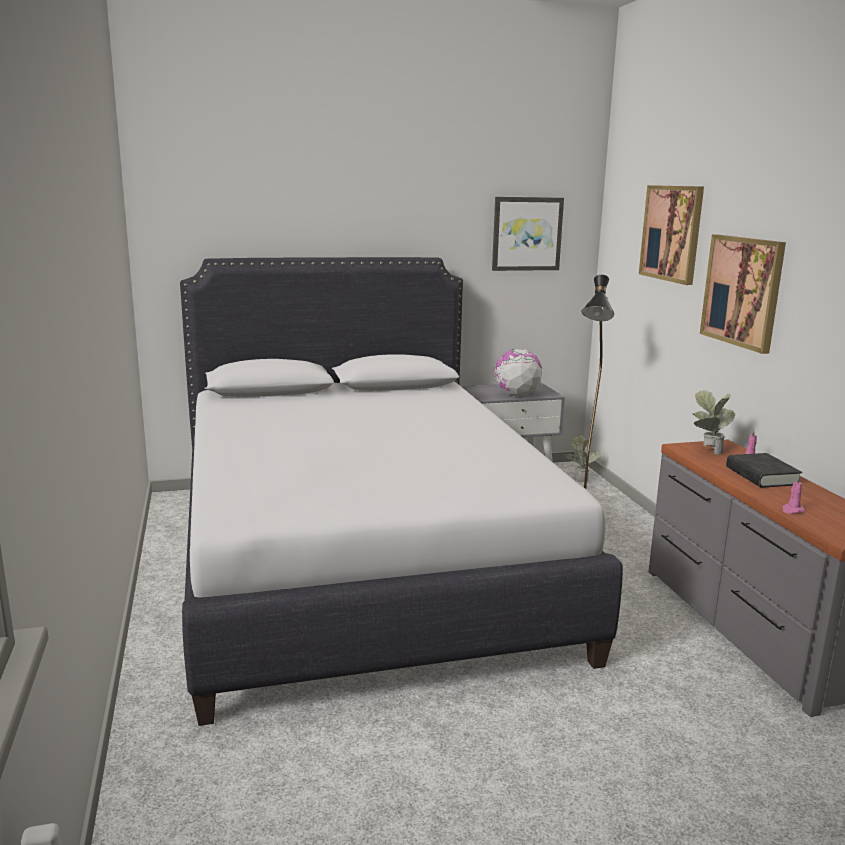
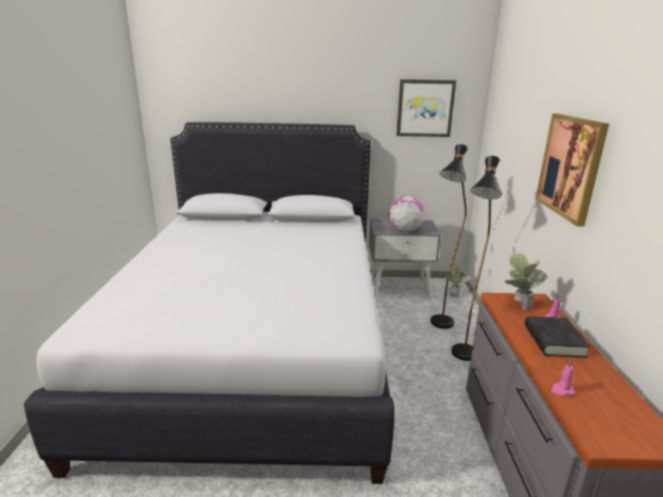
camera: 15 degrees right, 5 degrees up
picture [639,185,704,285] -> none
none -> black floor lamp [451,156,502,361]

